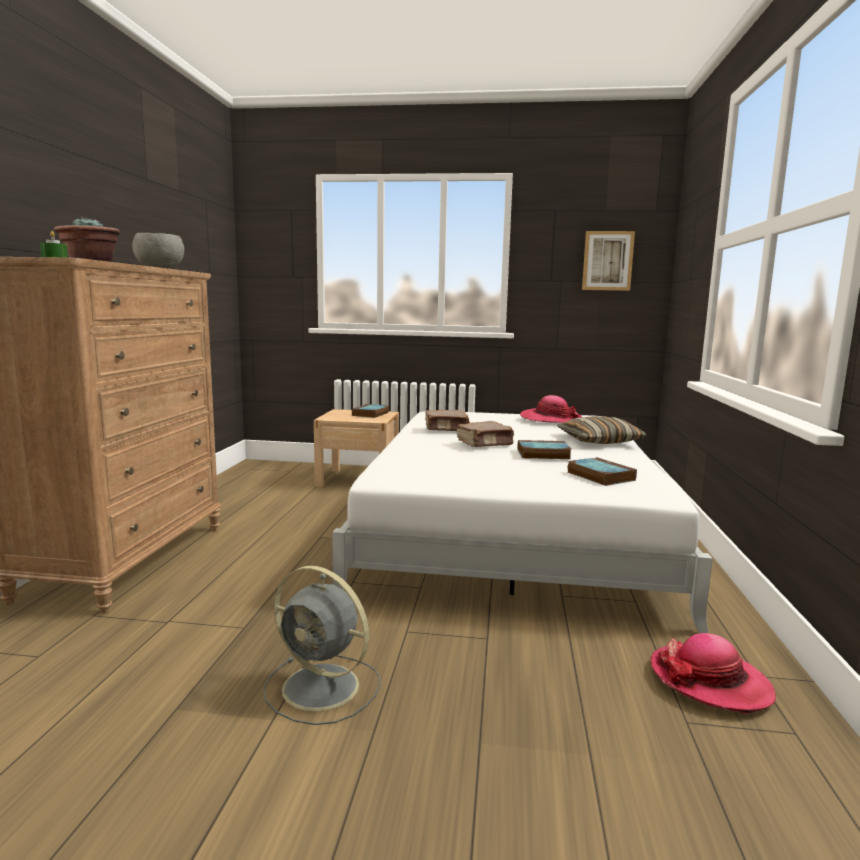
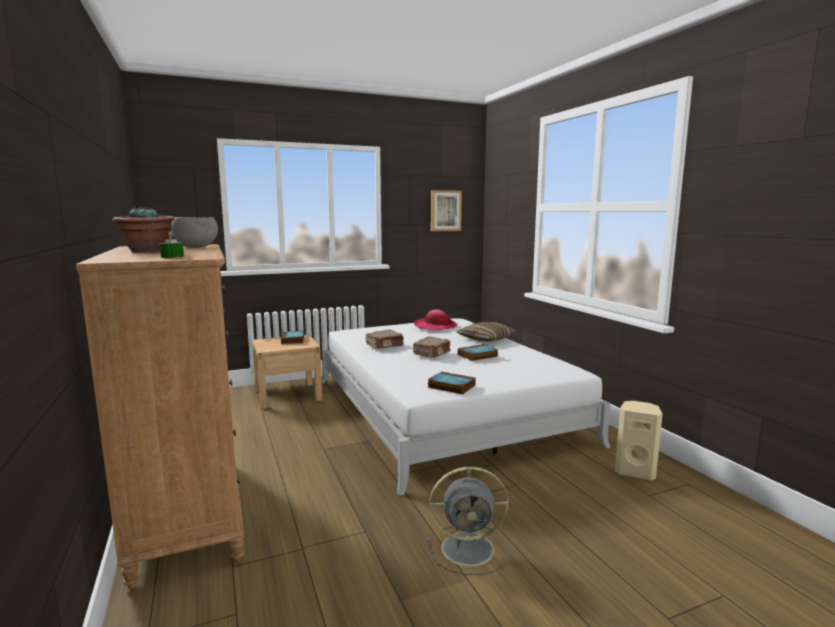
camera: 30 degrees left, 0 degrees up
book [568,457,637,486] -> book moved to [428,372,476,394]
hat [651,633,776,714] -> beige speaker [615,401,663,480]

